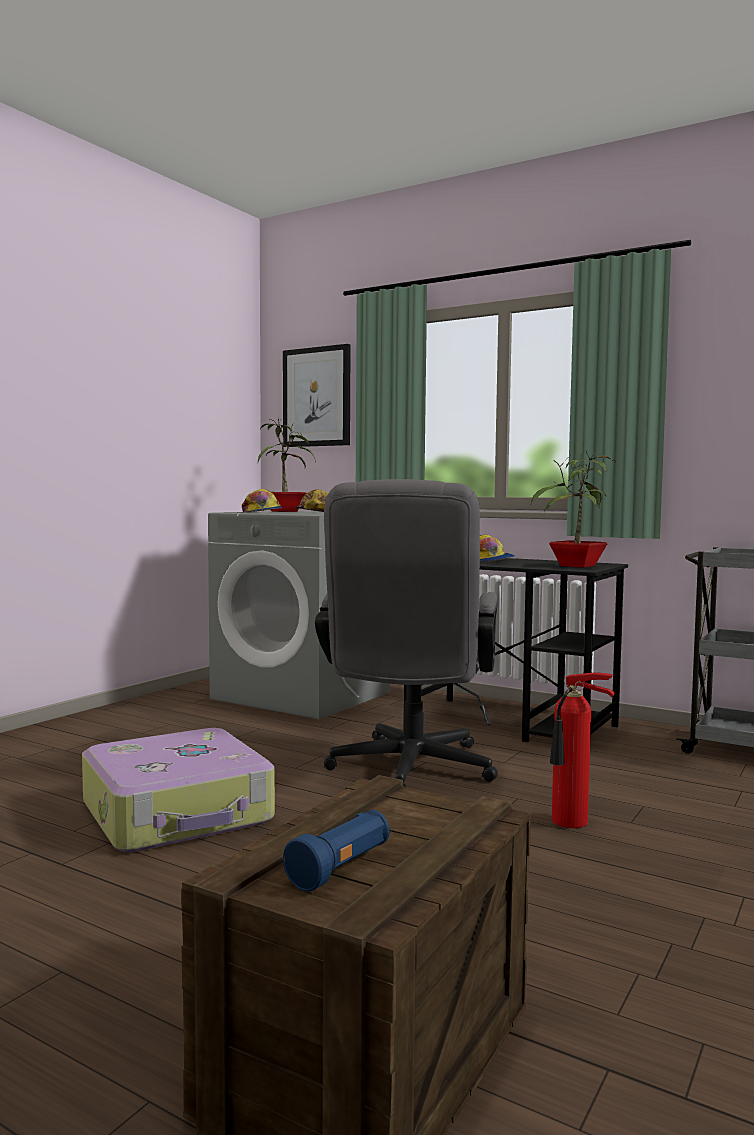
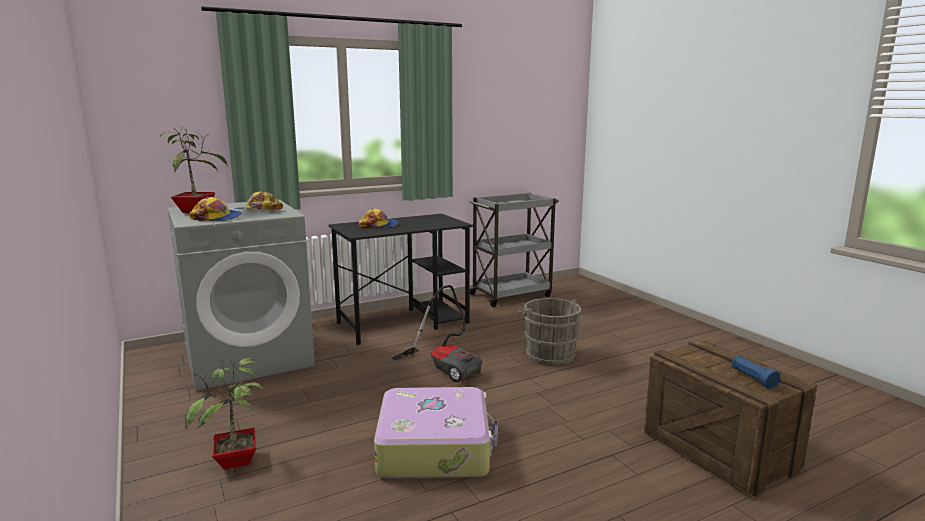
camera: 60 degrees left, 10 degrees up
picture [283,344,351,447] -> none
grey office chair [315,479,498,787] -> vacuum cleaner [392,285,482,382]
potted plant [531,451,616,568] -> potted plant moved to [185,355,264,469]
fire extinguisher [550,672,615,828] -> grey bucket [517,298,581,366]

